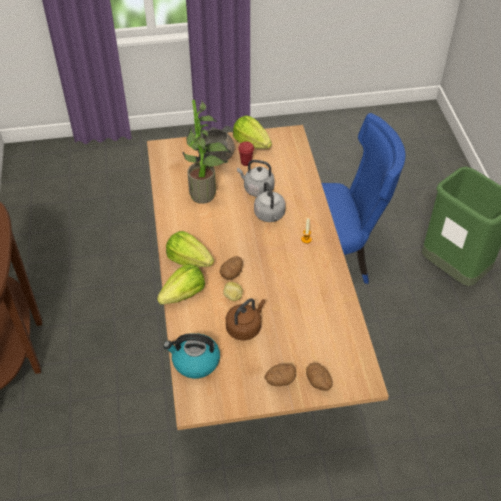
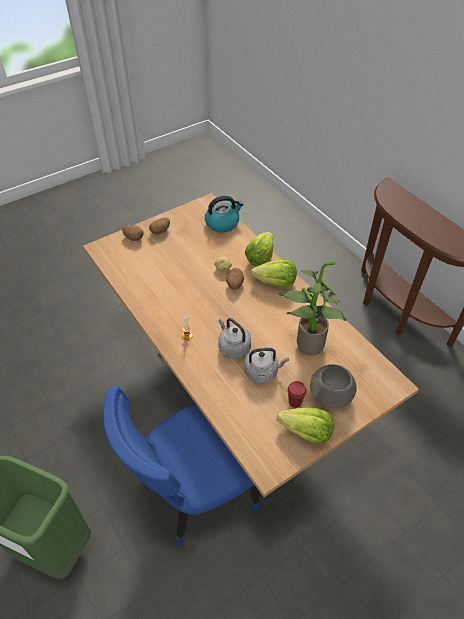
camera: 155 degrees right, 0 degrees up
brown kettle [226,298,266,341] -> none

